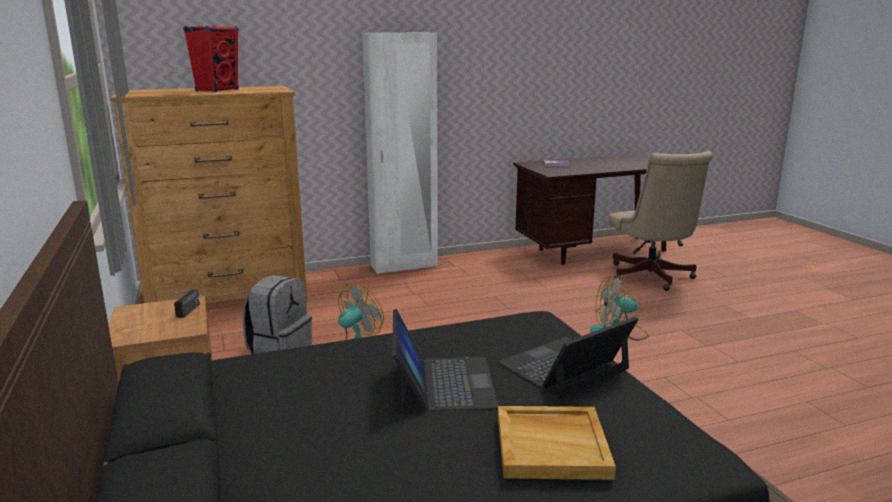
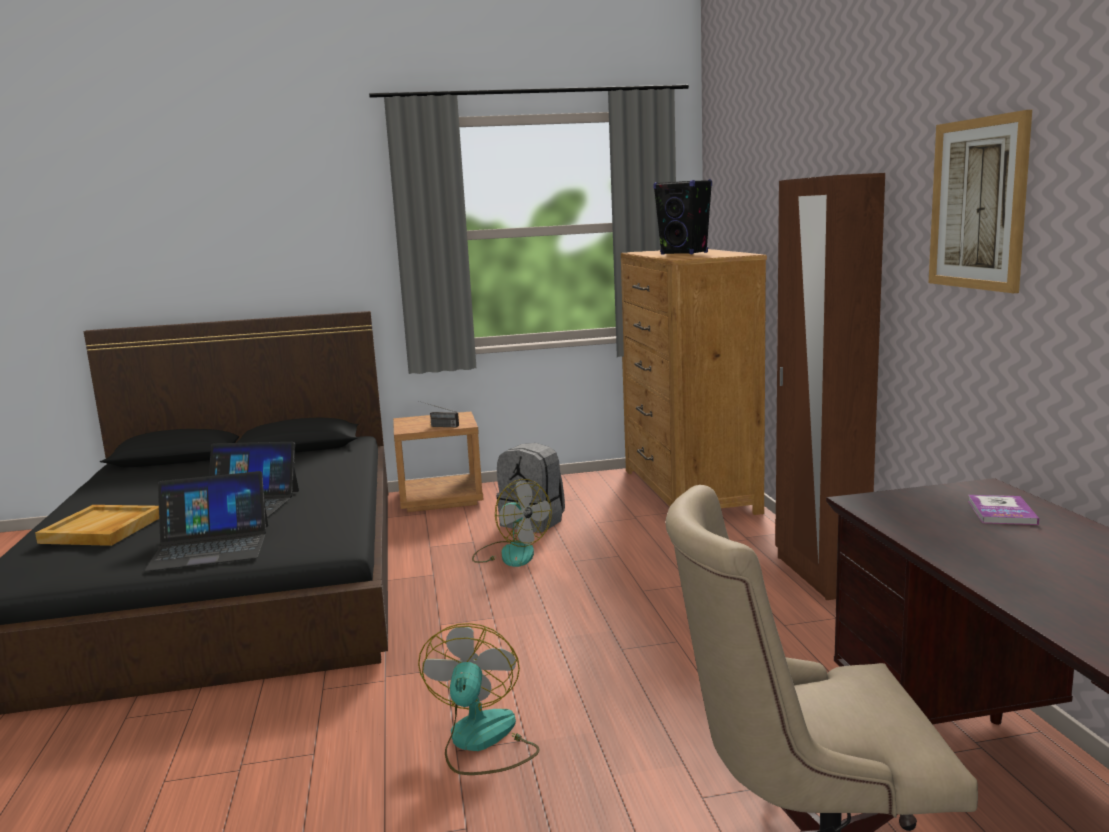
camera: 100 degrees right, 5 degrees down
red speaker [183,26,239,92] -> black speaker [653,179,712,255]
white wardrobe [362,32,438,274] -> brown wardrobe [775,173,885,600]
laptop [498,317,639,398] -> laptop turned 105 degrees clockwise [144,471,268,571]
none -> picture [929,110,1032,293]

